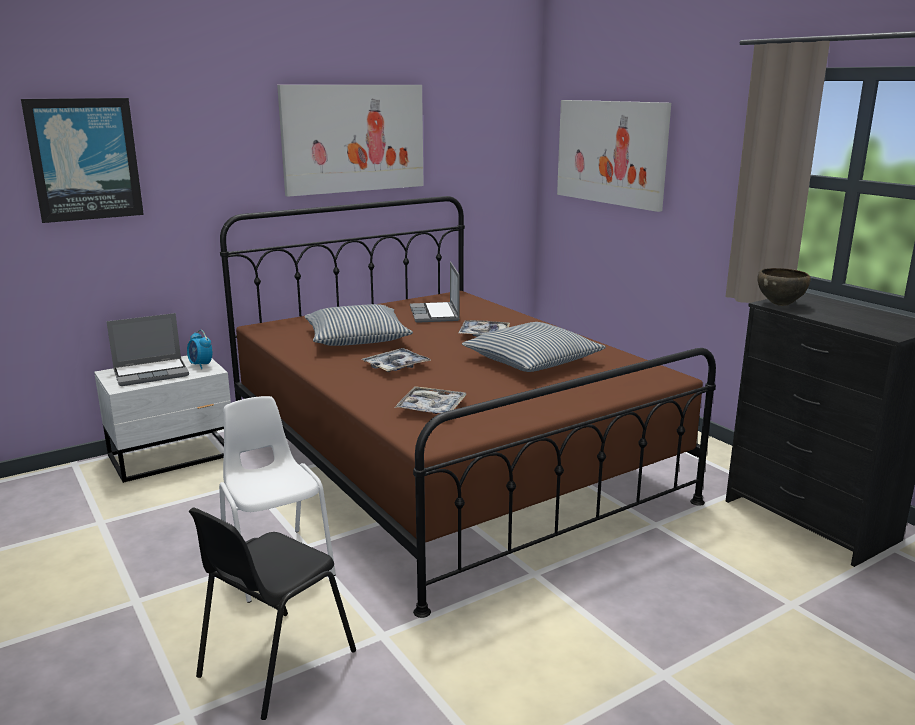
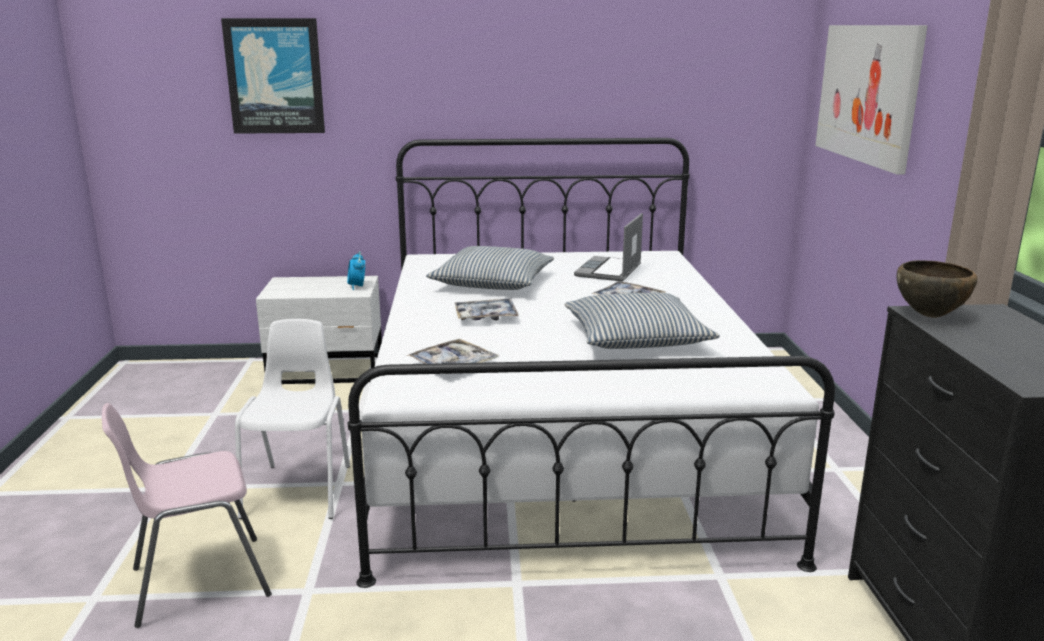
camera: 30 degrees right, 0 degrees up
laptop [106,313,189,386] -> none
black chair [189,508,356,720] -> pink chair [102,403,272,628]
brown bed [220,196,716,618] -> white bed [348,138,835,588]
picture [277,85,424,197] -> none

